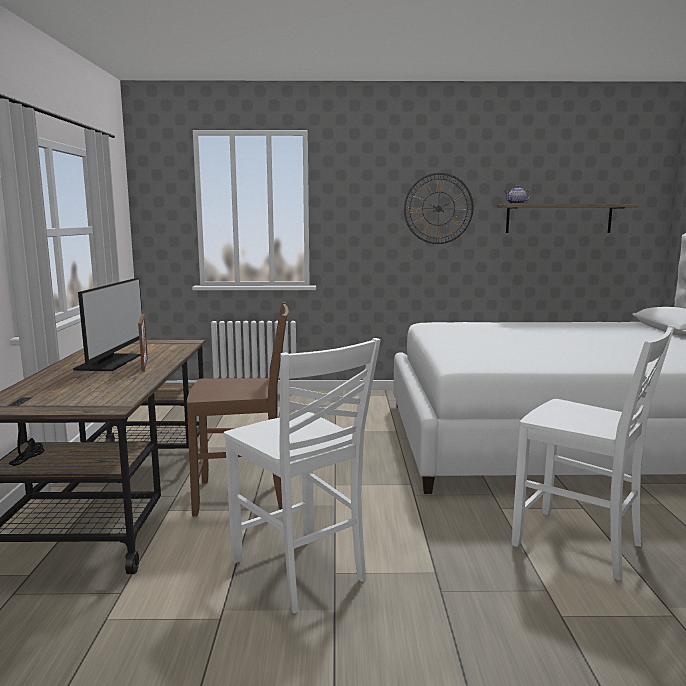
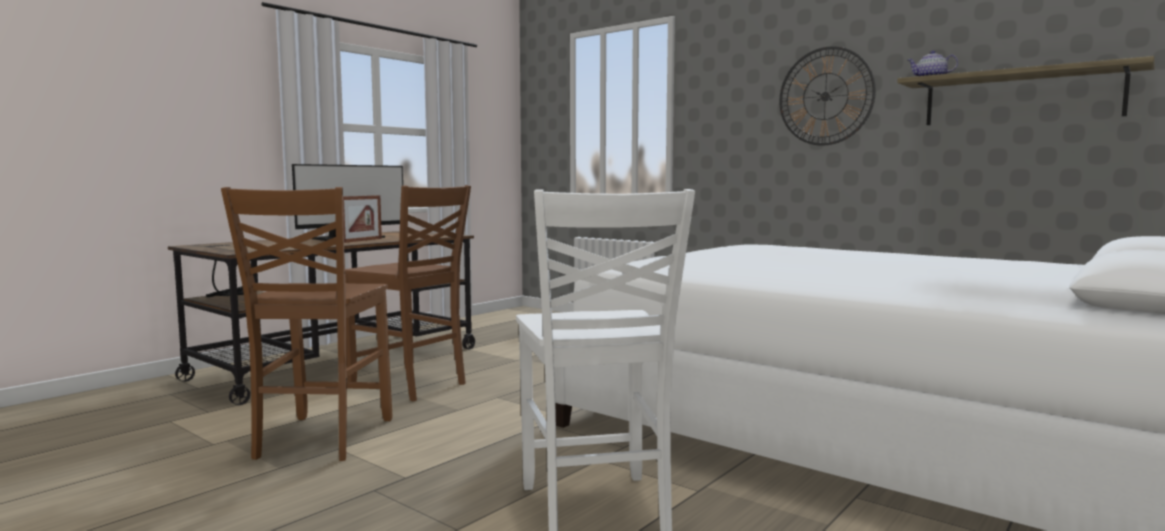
camera: 40 degrees right, 5 degrees down
white chair [224,338,380,613] -> brown chair [221,187,392,461]

